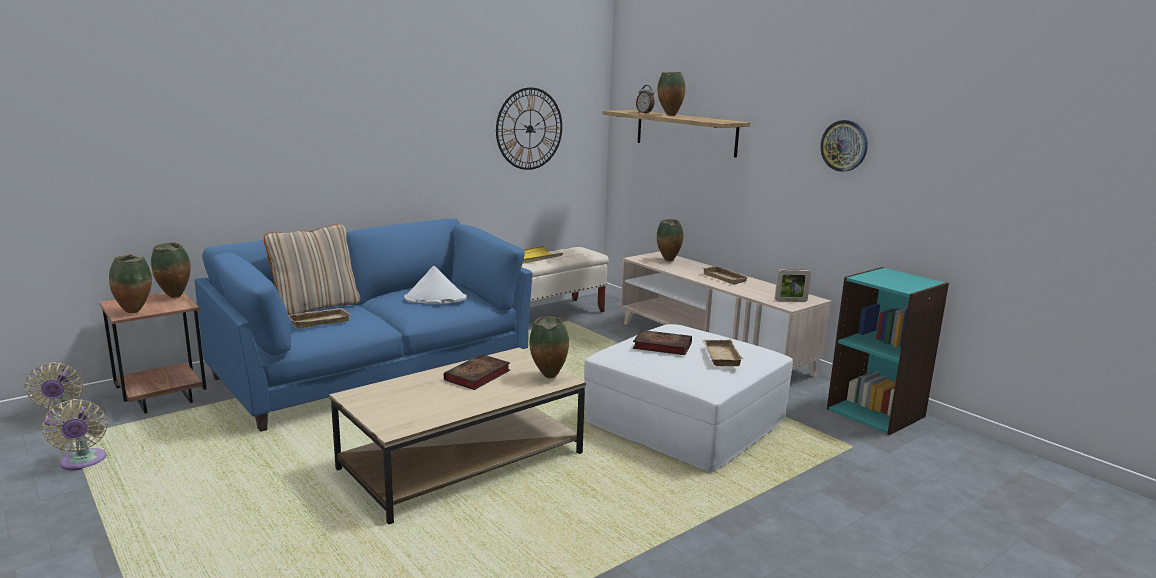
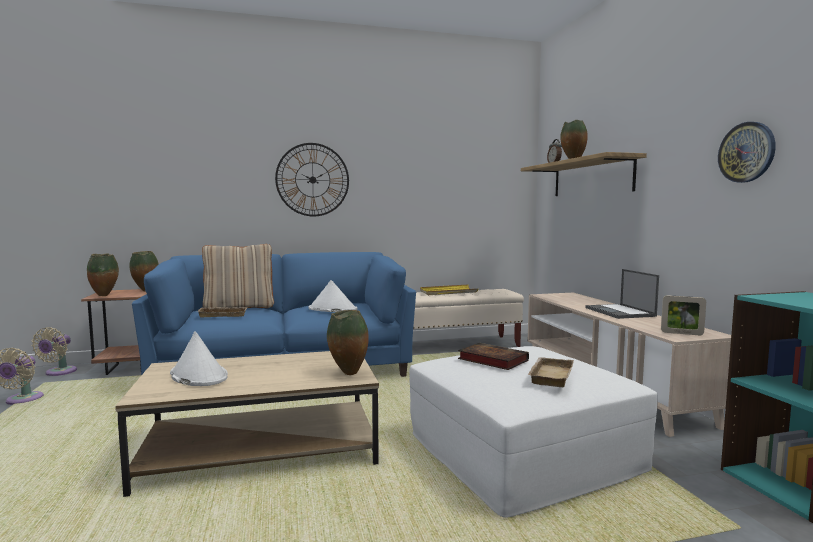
camera: 25 degrees right, 10 degrees down
book [444,354,510,390] -> none
wall clock [496,87,562,170] -> wall clock moved to [275,143,349,217]
vase [657,219,683,261] -> none
beige tray [703,266,749,285] -> laptop [585,269,659,319]
none -> white hat [170,332,228,386]

